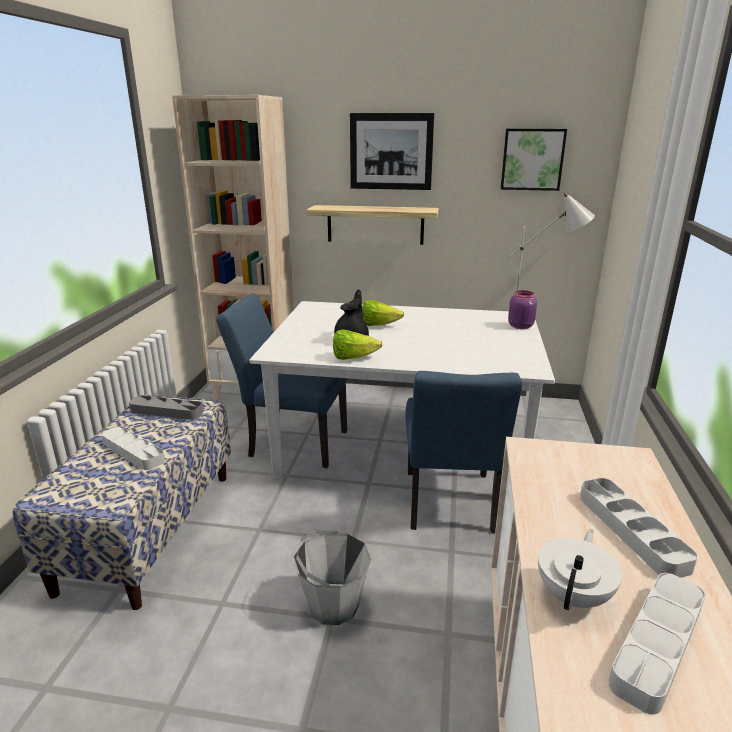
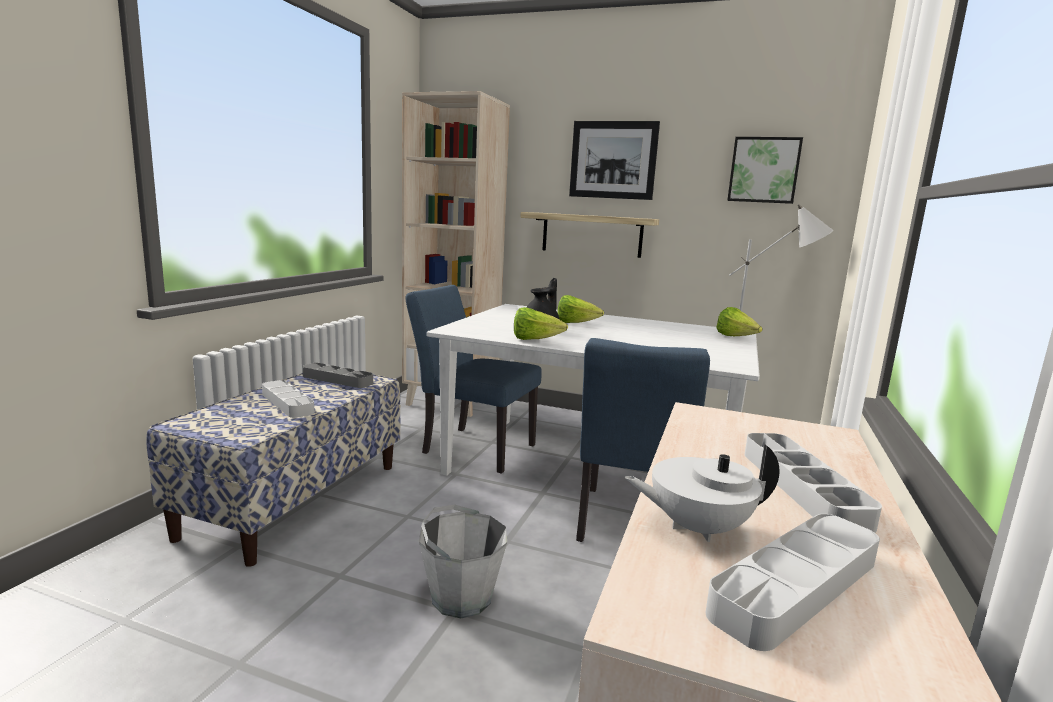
camera: 10 degrees right, 10 degrees down
purple jar [508,290,537,329] -> lettuce [716,307,762,336]
white teapot [538,529,622,610] -> white teapot turned 135 degrees counterclockwise [624,444,780,542]

